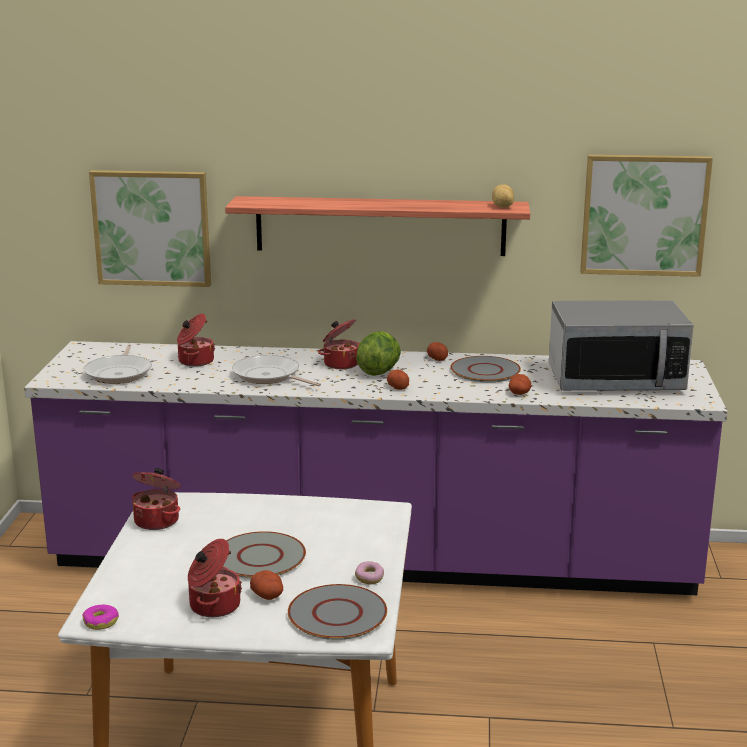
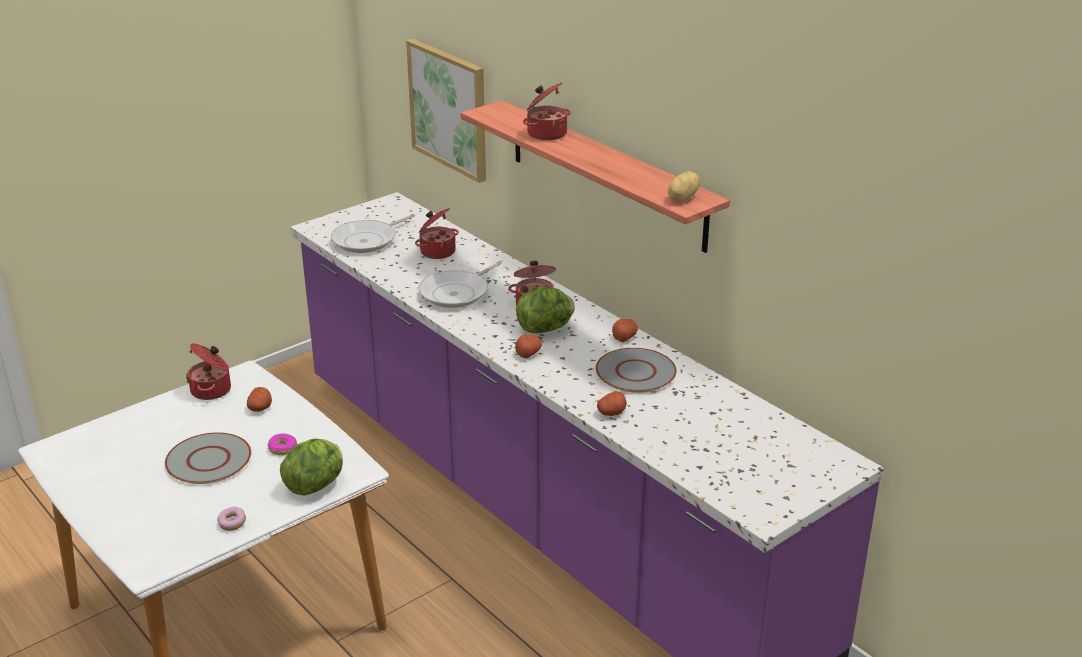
camera: 45 degrees right, 10 degrees up
donut [82,605,119,630] -> donut moved to [268,434,297,455]
cooking pot [188,539,242,617] -> cooking pot moved to [523,82,571,141]
frying pan [232,355,321,386] -> frying pan turned 135 degrees counterclockwise [419,261,502,308]
potato [250,570,283,600] -> potato moved to [247,387,272,412]
grey plate [288,584,387,640] -> none
microwave [549,300,694,391] -> none
picture [580,155,713,277] -> none
none -> lettuce [280,438,343,496]

